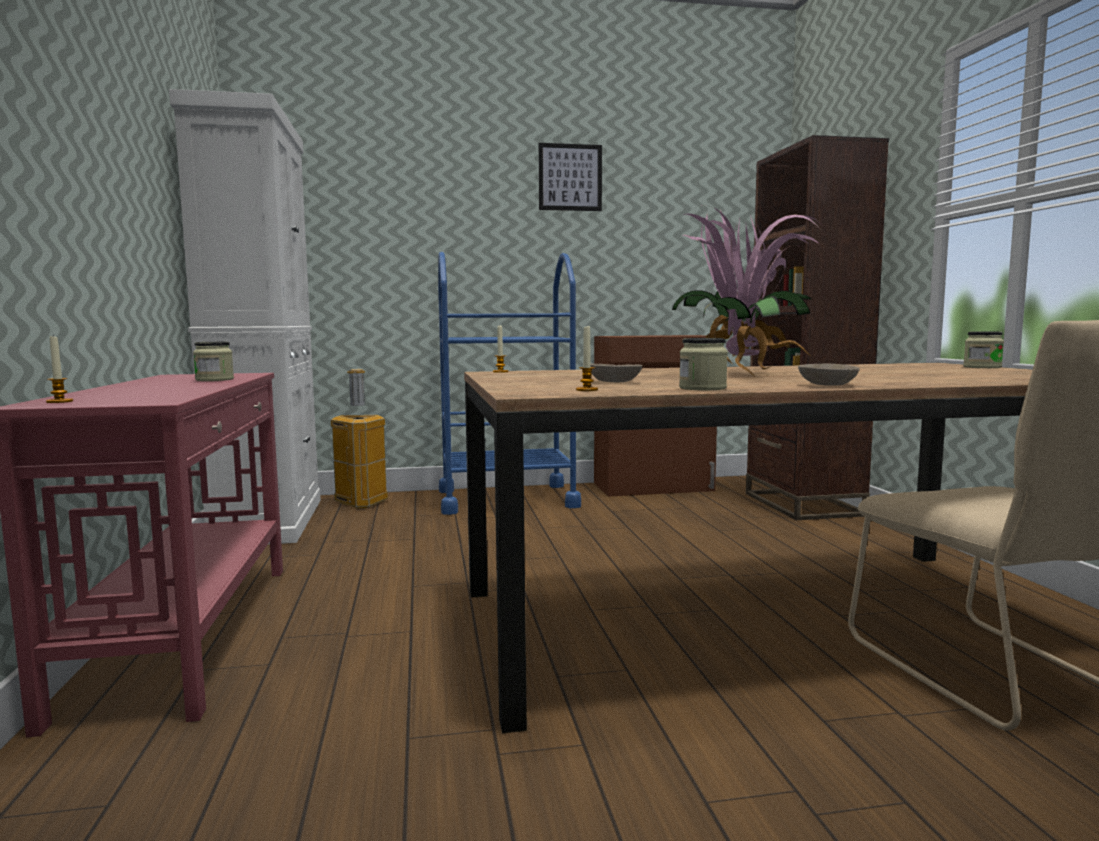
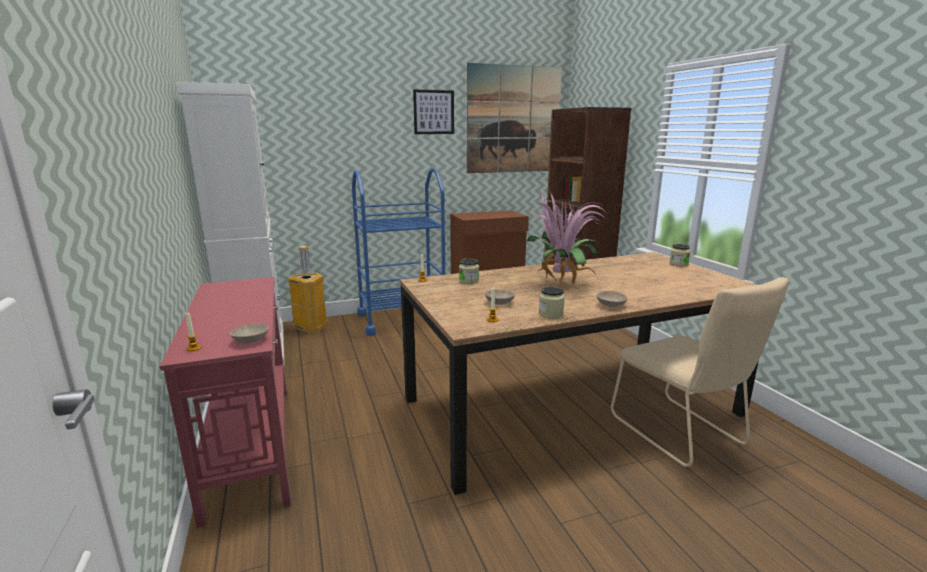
camera: 10 degrees left, 10 degrees up
jar [193,342,234,381] -> jar moved to [459,259,479,284]
none -> beige bowl [230,324,269,343]
none -> picture [467,63,562,173]

